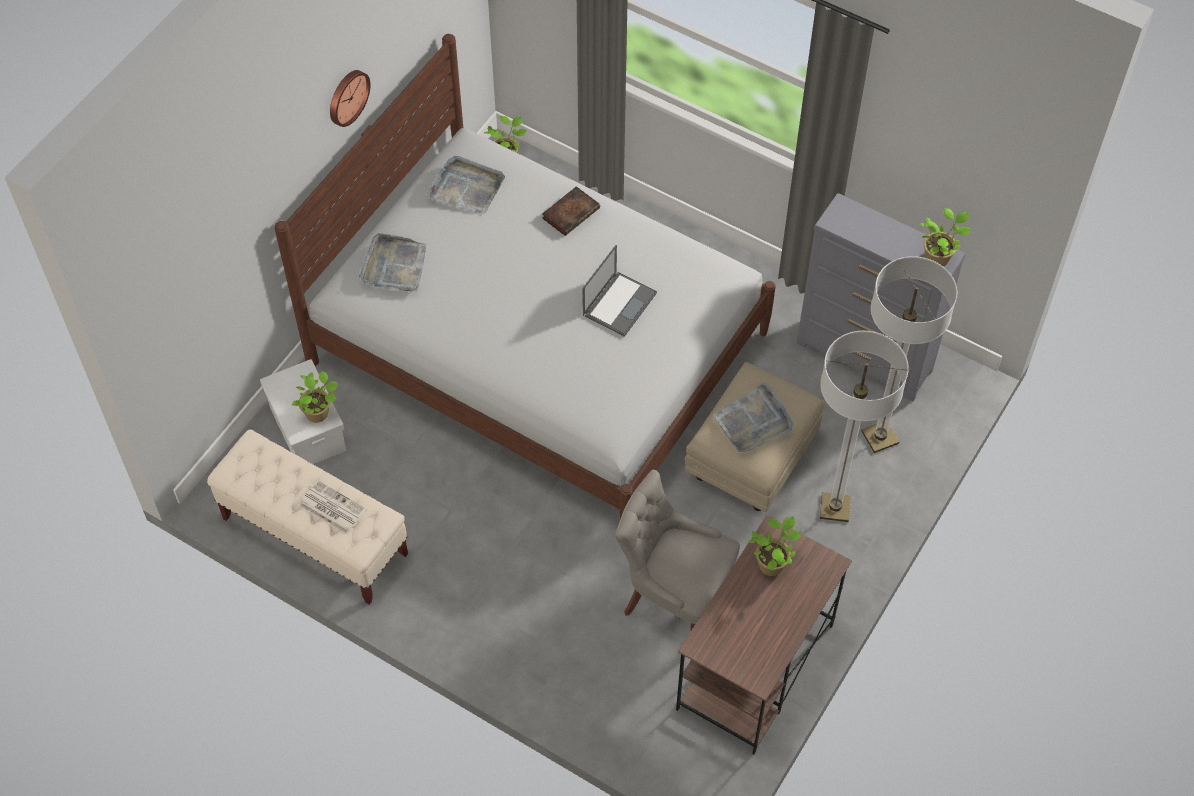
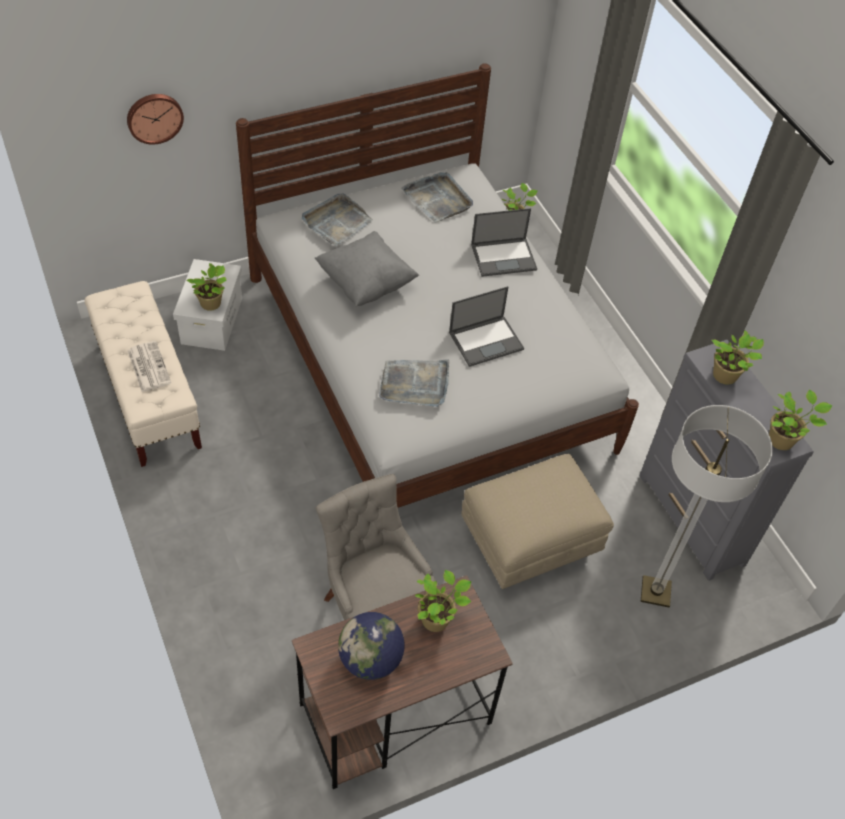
camera: 30 degrees right, 5 degrees down
wall clock [330,70,371,127] -> wall clock moved to [127,94,184,145]
book [542,186,600,236] -> laptop [471,208,537,277]
grey tray [713,382,794,452] -> grey tray moved to [379,359,449,407]
floor lamp [820,331,909,522] -> none
none -> grey pillow [315,231,419,307]
none -> globe [338,612,405,680]
none -> potted plant [712,330,764,385]

